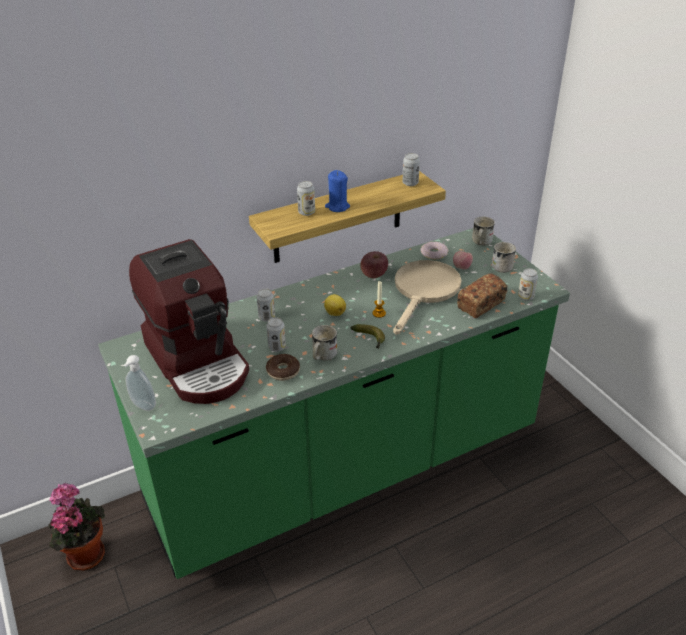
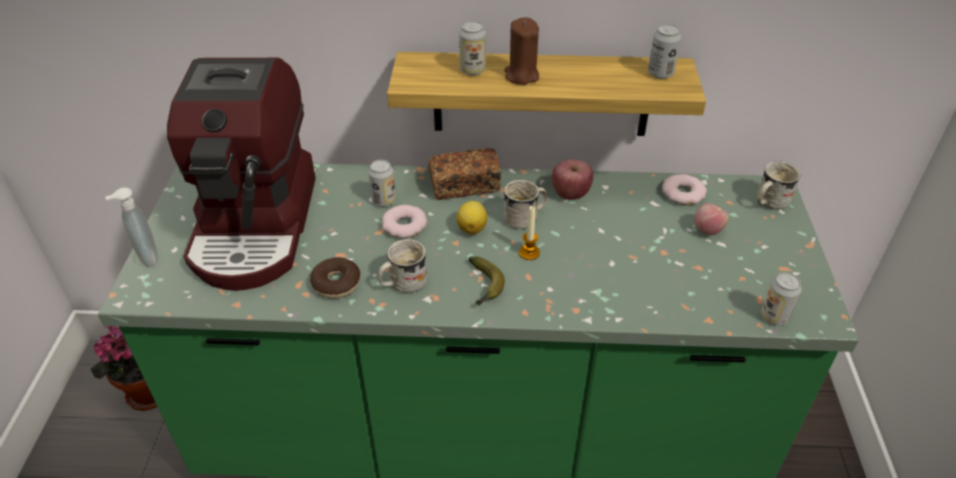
camera: 30 degrees right, 5 degrees up
can [266,317,286,352] -> none
blue candle [325,170,350,212] -> brown candle [504,18,539,85]
beige frying pan [393,260,461,335] -> none
bread [457,273,508,318] -> bread moved to [429,148,501,200]
white mug [492,242,516,273] -> white mug moved to [503,180,547,229]
none -> donut [382,205,427,238]

